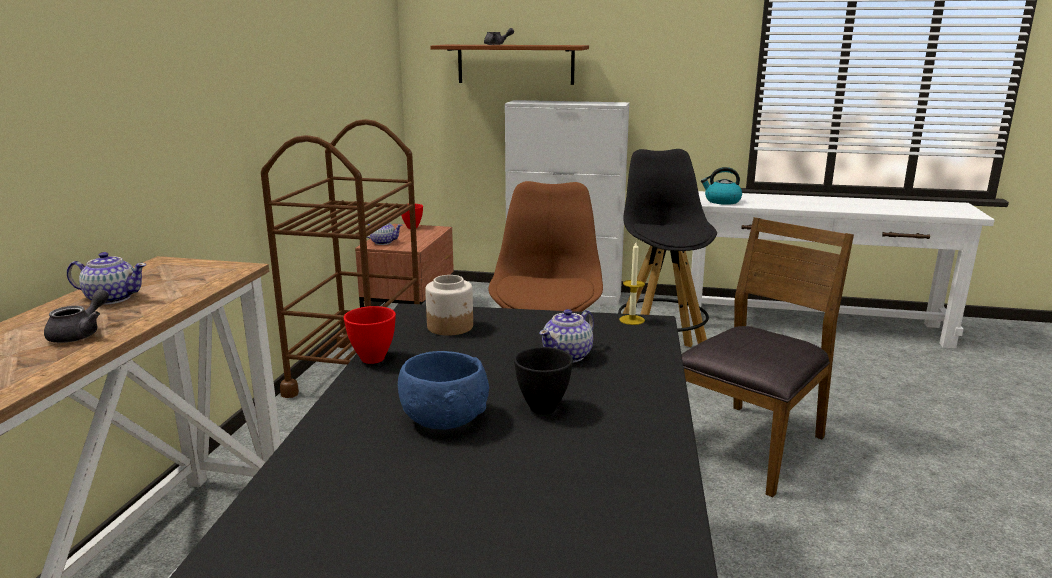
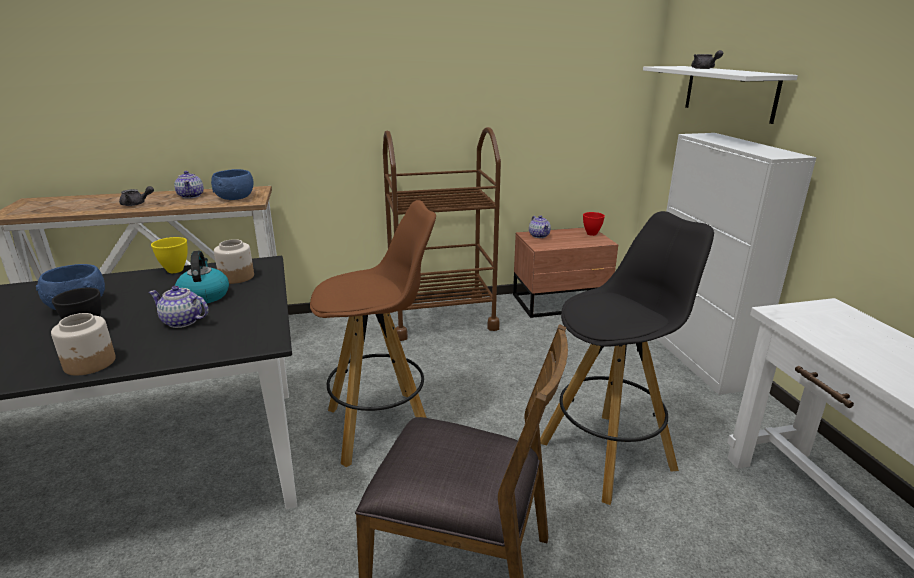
camera: 65 degrees right, 5 degrees up
red bowl [344,306,396,364] -> yellow bowl [151,237,188,273]
brown shelf [431,45,589,85] -> white shelf [643,66,798,124]
candle [619,242,645,325] -> none
kettle [701,167,742,205] -> kettle moved to [175,251,229,304]
none -> jar [51,313,116,376]
none -> blue bowl [211,169,254,200]

